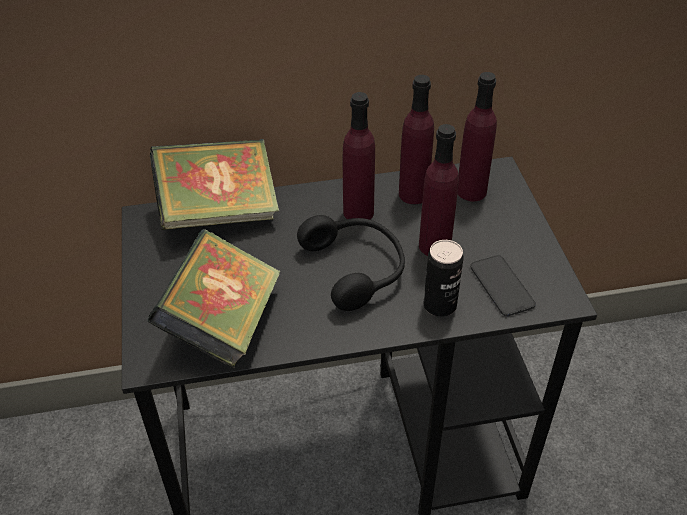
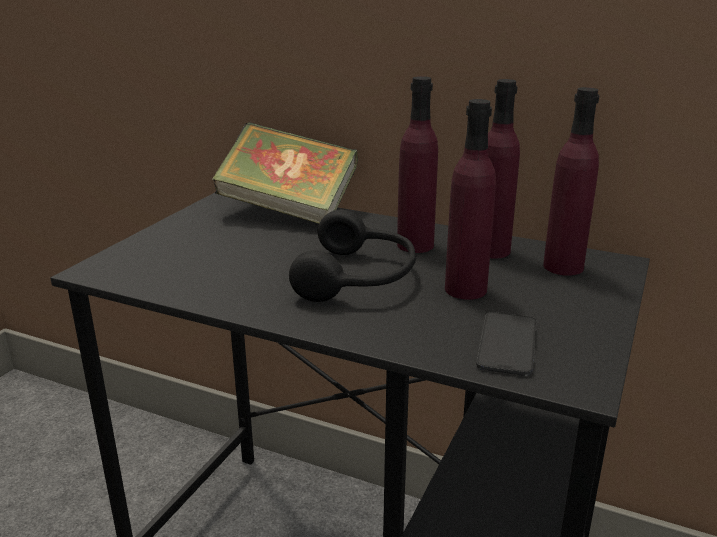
camera: 35 degrees right, 20 degrees down
book [147,229,280,369] -> none
can [424,240,464,317] -> none

